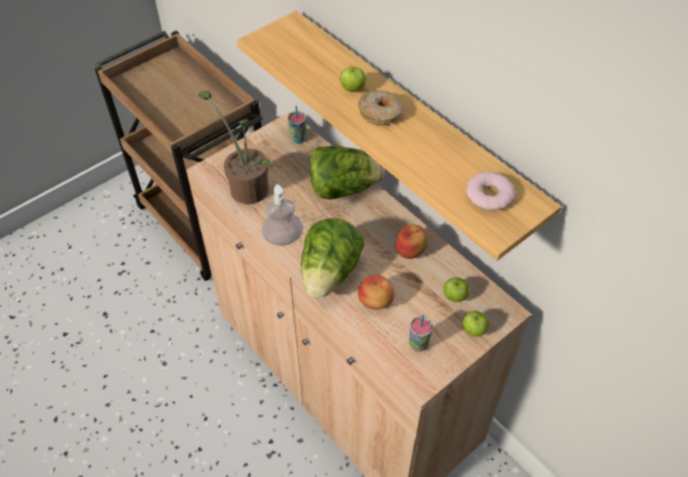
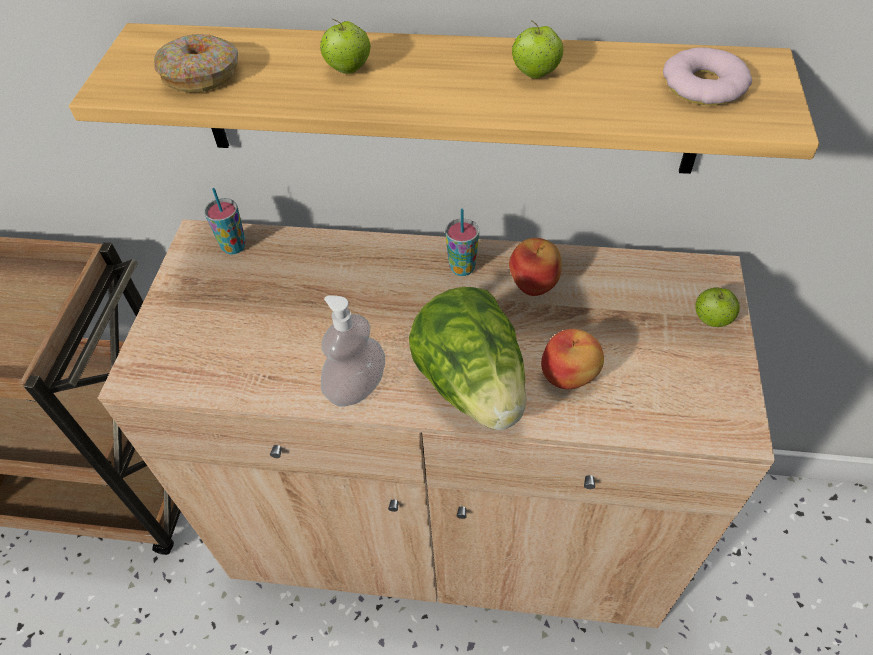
camera: 40 degrees left, 0 degrees up
potted plant [198,91,273,204] -> none
lettuce [310,146,385,200] -> none
donut [358,90,403,126] -> donut moved to [154,34,238,93]
cup [410,315,433,352] -> cup moved to [445,208,479,276]
apple [444,277,469,302] -> apple moved to [512,20,563,79]

